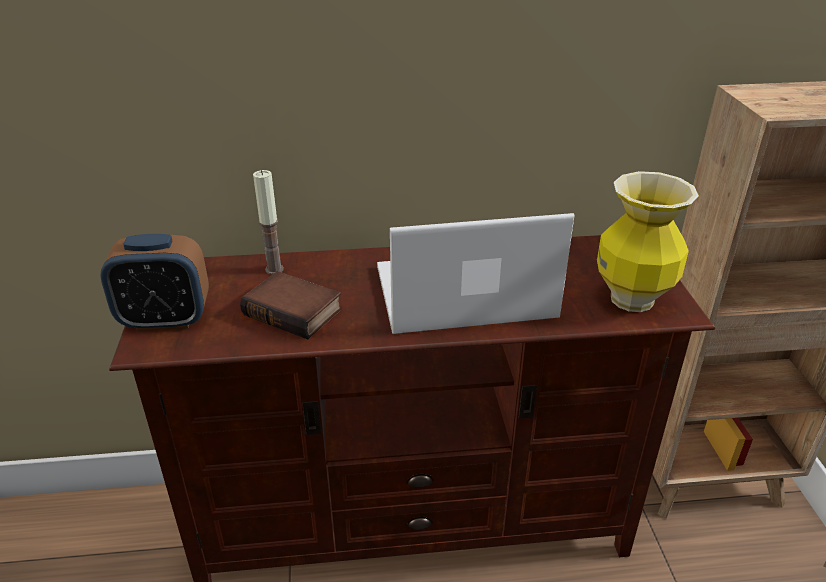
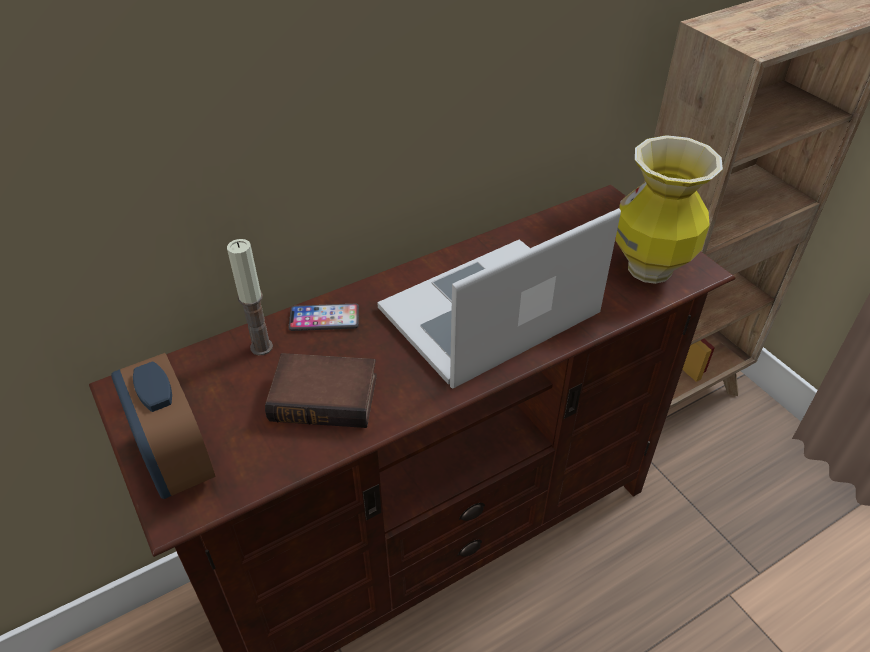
camera: 25 degrees left, 10 degrees up
alarm clock [100,234,209,331] -> alarm clock turned 90 degrees clockwise [111,353,216,499]
none -> phone [289,304,359,331]

